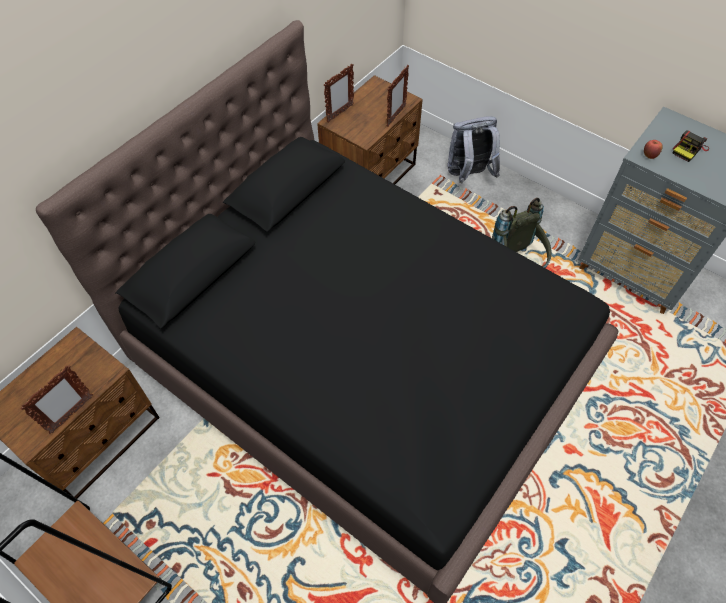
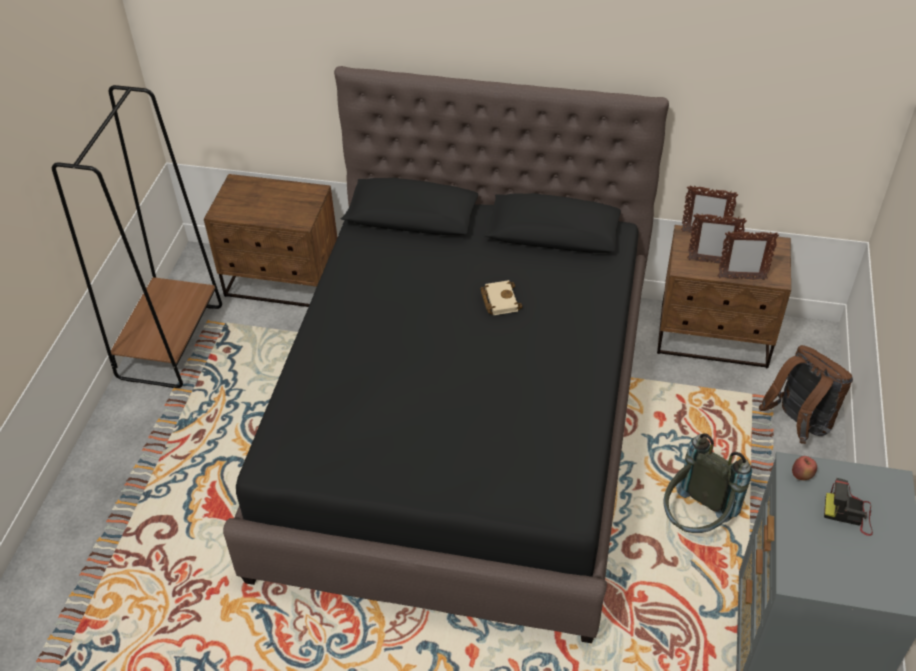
camera: 65 degrees right, 10 degrees down
picture frame [20,365,93,434] -> picture frame moved to [687,213,747,264]
grey backpack [447,116,500,183] -> brown backpack [759,345,853,444]
none -> beige book [480,280,522,315]

